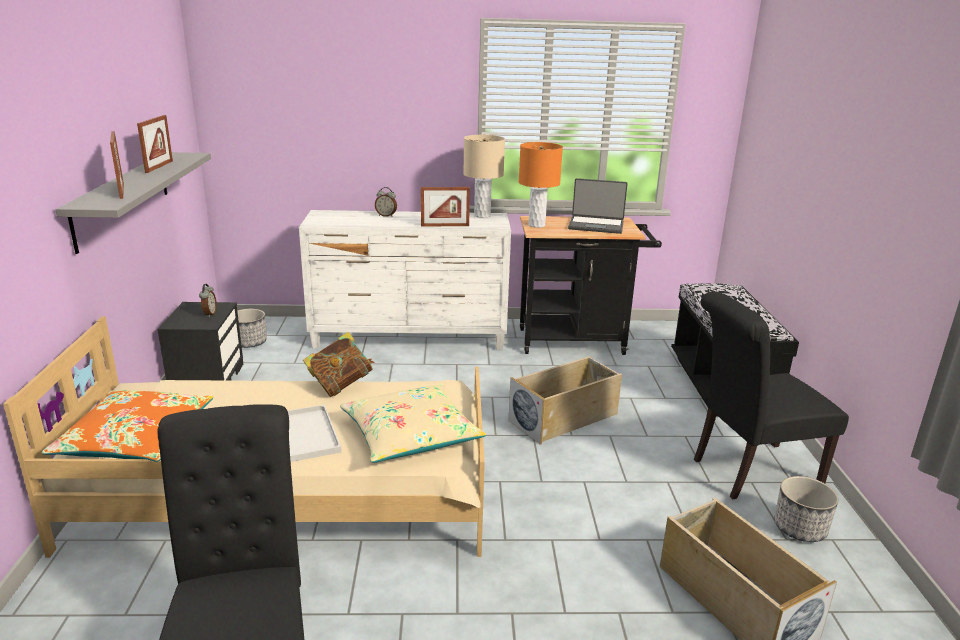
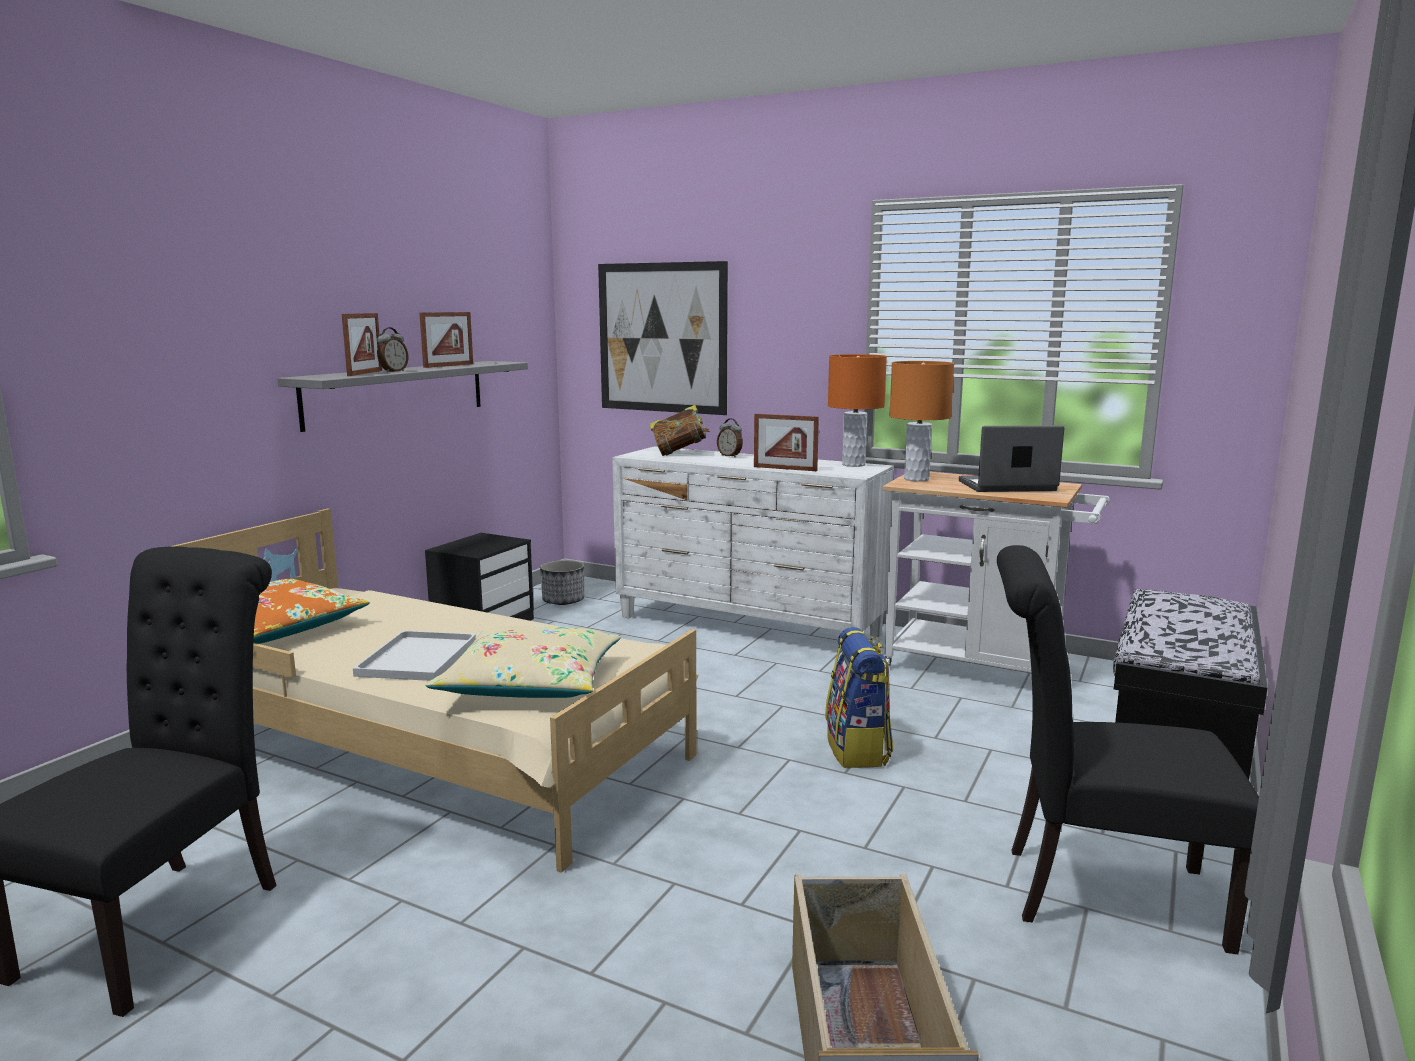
camera: 30 degrees right, 10 degrees down
alarm clock [199,284,217,317] -> alarm clock moved to [377,327,408,373]
book [303,332,375,397] -> book moved to [649,405,710,456]
beige table lamp [463,135,505,218] -> orange table lamp [828,354,887,467]
beige storage box [509,356,622,445] -> backpack [825,627,893,768]
black cart [520,216,662,355] -> white cart [882,472,1110,672]
laptop [568,178,628,234] -> laptop turned 135 degrees clockwise [959,425,1064,492]
planter [774,476,839,542] -> none
none -> picture [598,261,728,415]

